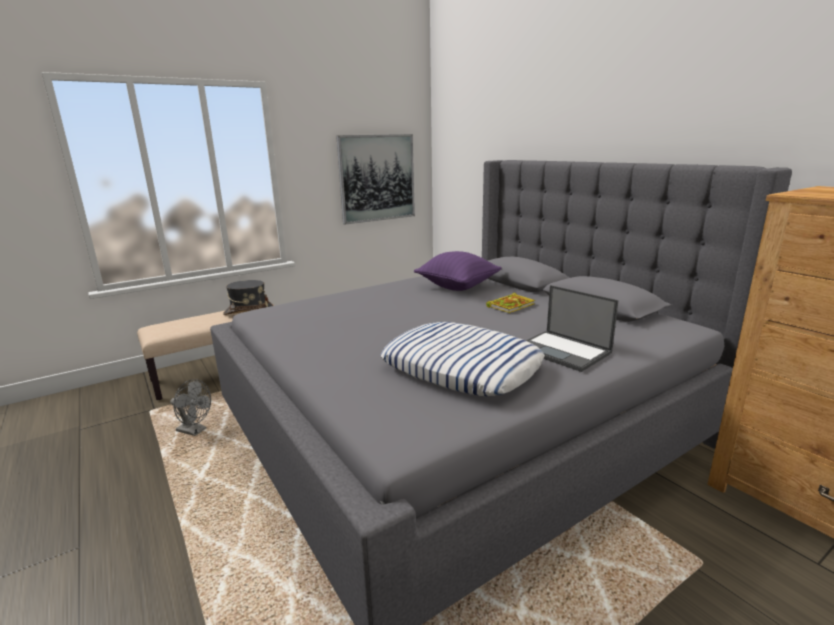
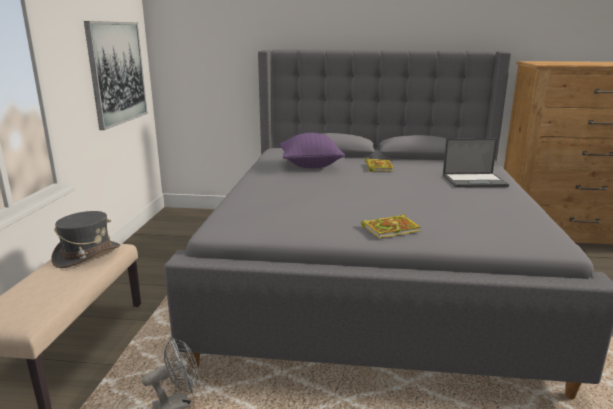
camera: 50 degrees left, 0 degrees up
pillow [381,322,545,396] -> none
none -> book [361,214,421,238]

